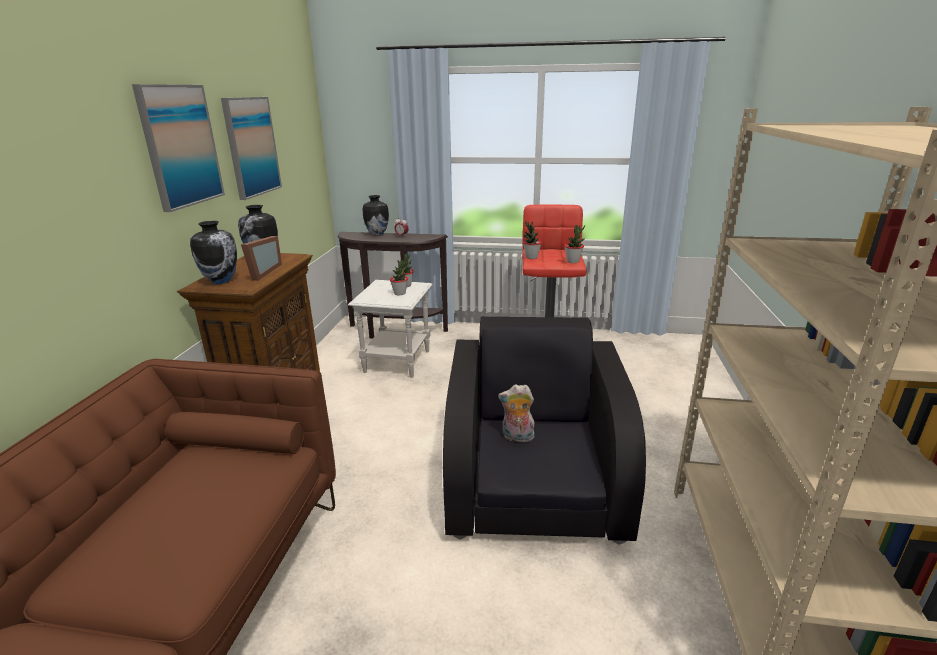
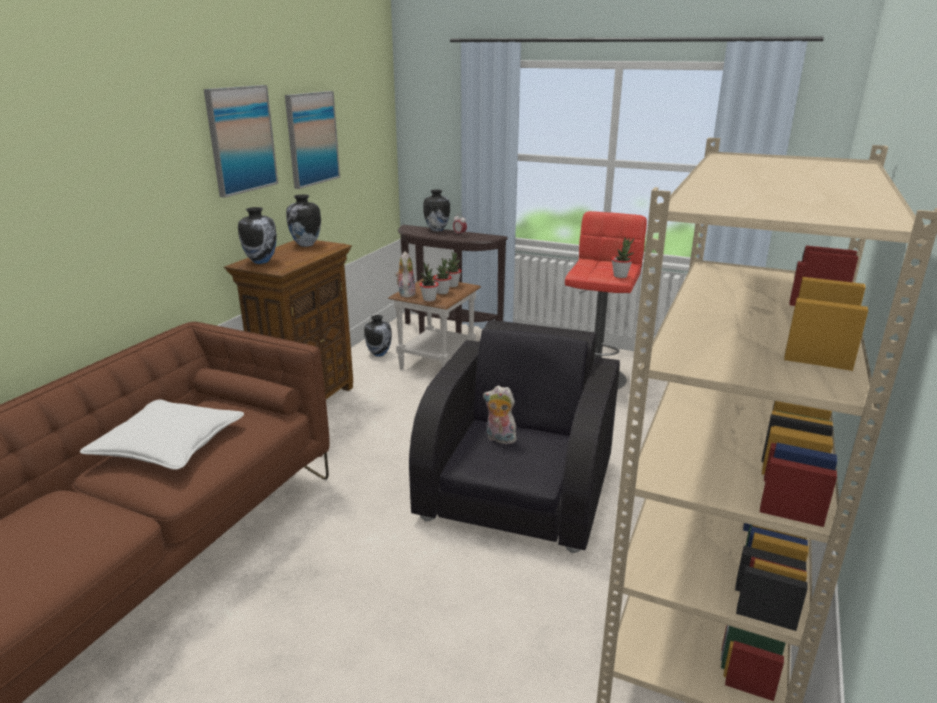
camera: 15 degrees right, 0 degrees up
picture frame [241,236,282,281] -> none
white side table [348,280,433,378] -> brown side table [388,278,481,369]
potted plant [523,221,542,259] -> potted plant moved to [419,263,439,302]
none -> white pillow [80,400,244,470]
none -> vase [364,315,392,357]
none -> plush toy [395,251,416,298]

